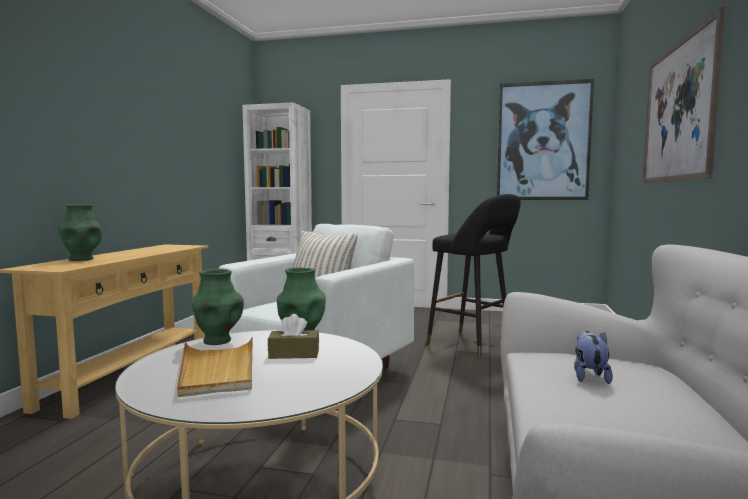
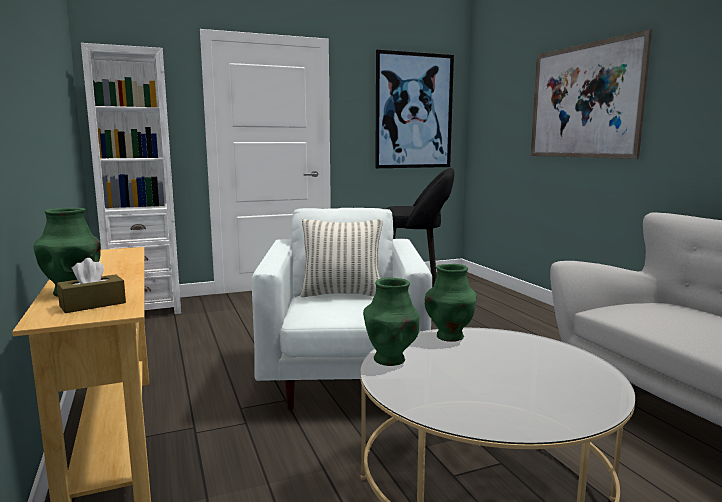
camera: 35 degrees left, 5 degrees up
beige tray [177,337,253,397] -> none
brown tissue box [268,314,319,359] -> brown tissue box moved to [57,258,126,313]
plush toy [574,331,613,384] -> none

